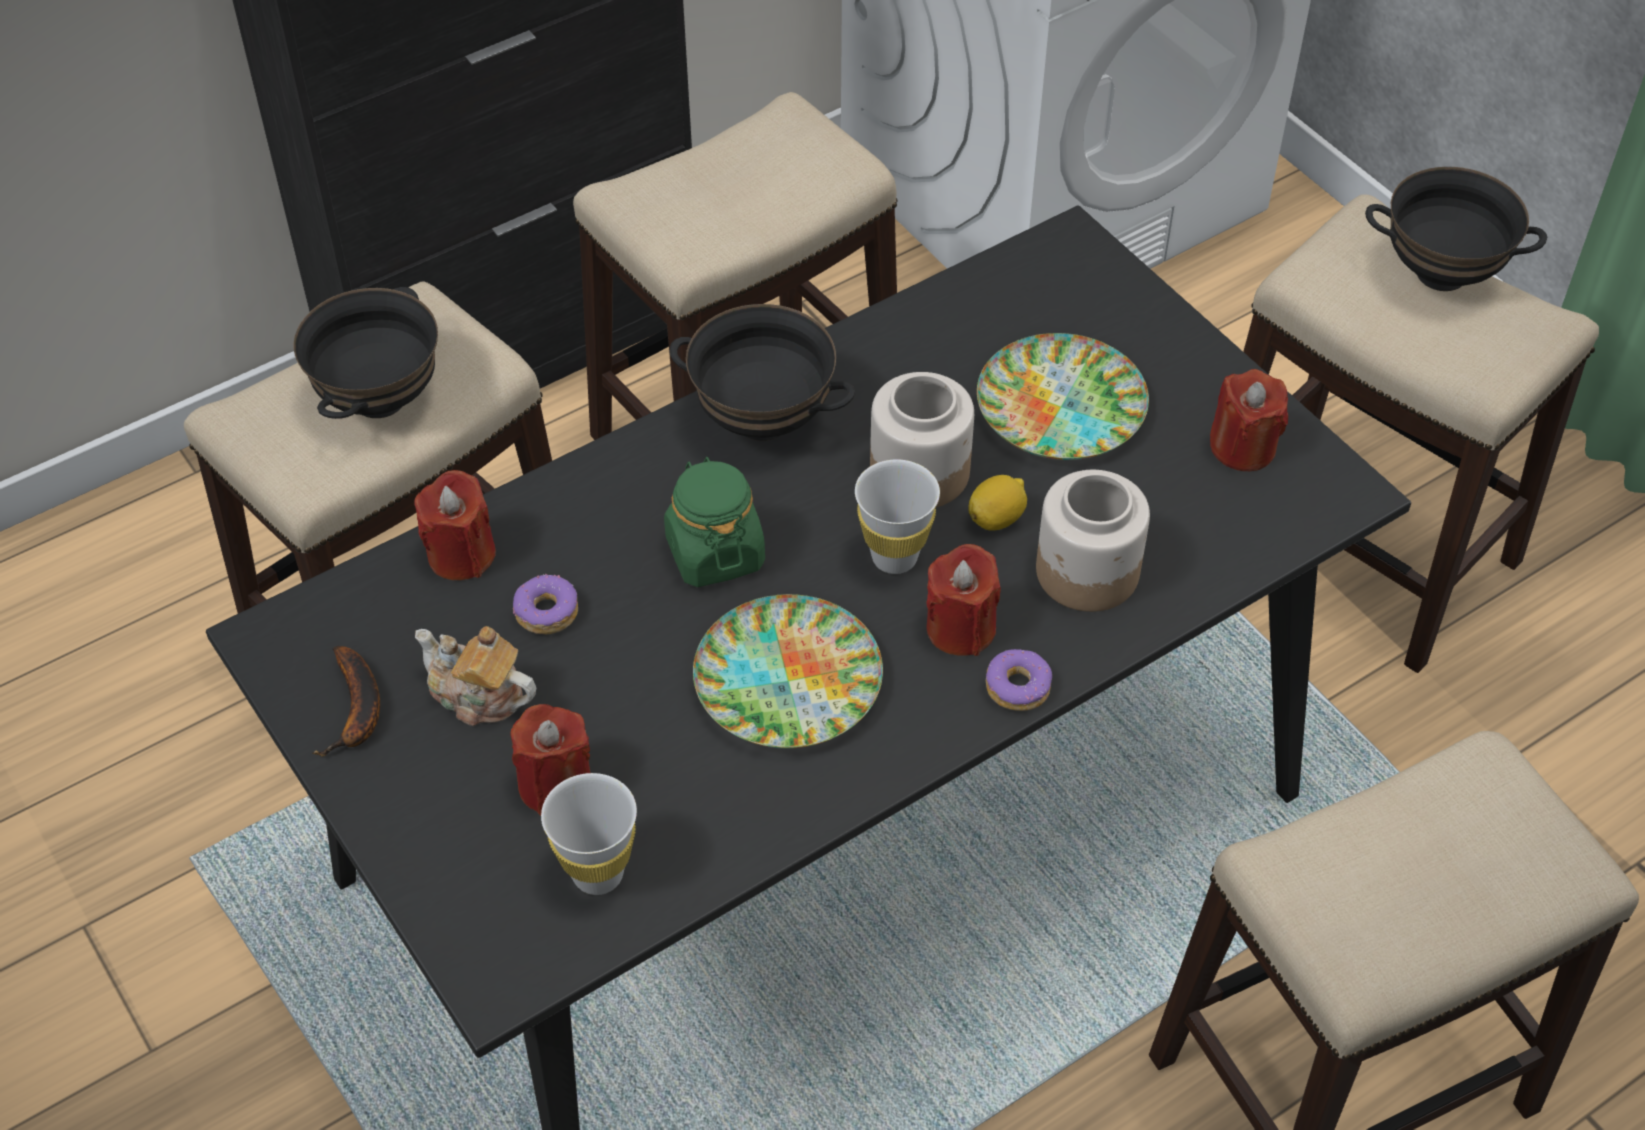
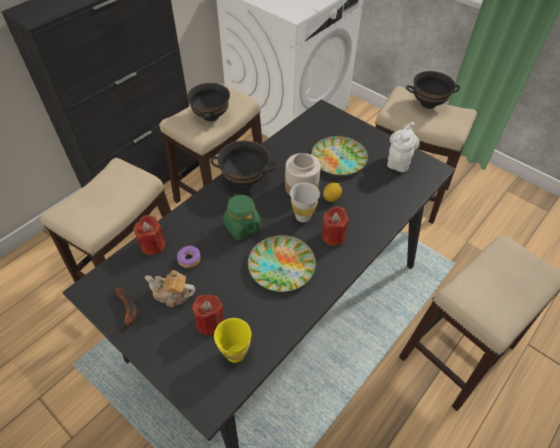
camera: 15 degrees left, 0 degrees up
black bowl [294,287,438,419] -> black bowl moved to [187,83,230,122]
white cup [541,773,637,895] -> yellow cup [214,318,251,363]
donut [986,649,1052,711] -> none
jar [1036,470,1150,612] -> none
red candle [1210,369,1288,471] -> white teapot [387,122,420,172]

